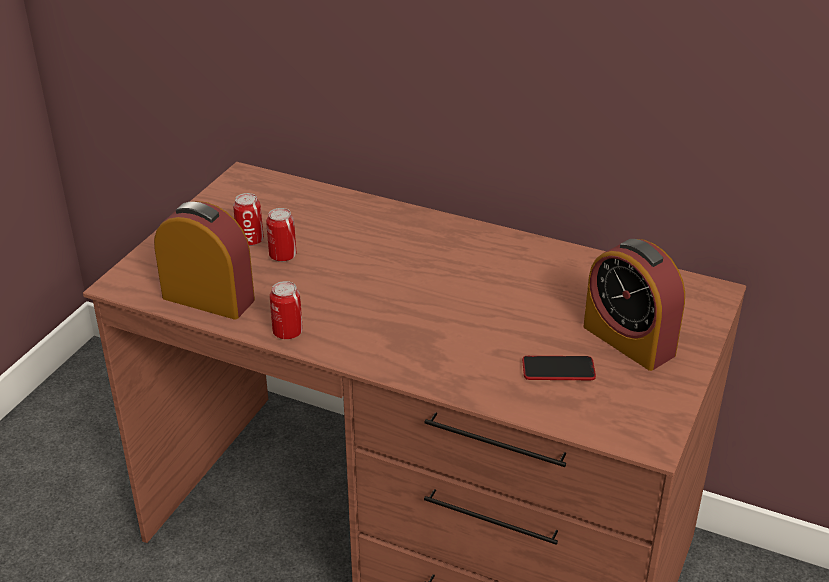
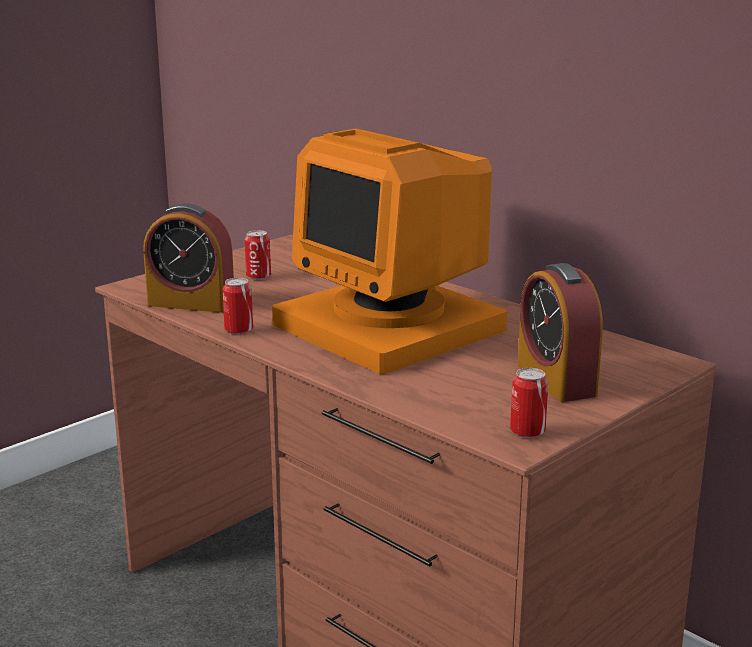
camera: 20 degrees right, 15 degrees down
alarm clock [154,201,255,319] -> alarm clock turned 150 degrees clockwise [143,203,234,313]
can [266,208,297,262] -> can moved to [510,368,548,438]
phone [522,356,596,380] -> none
none -> monitor [272,128,507,374]

